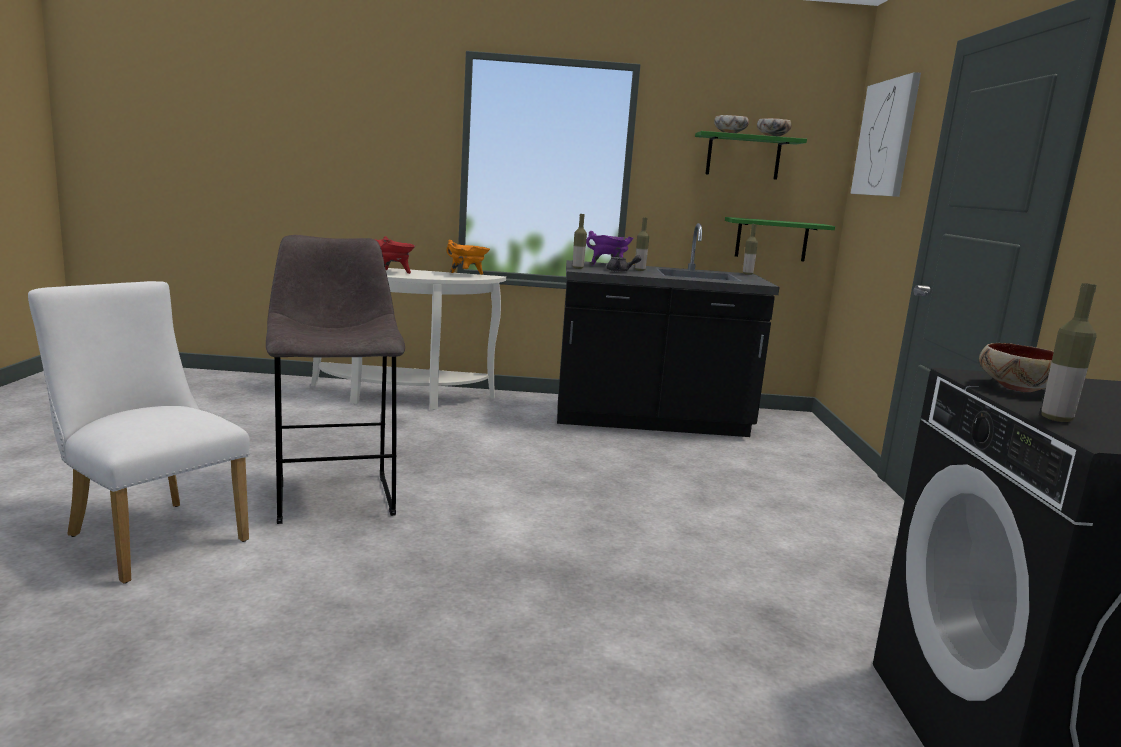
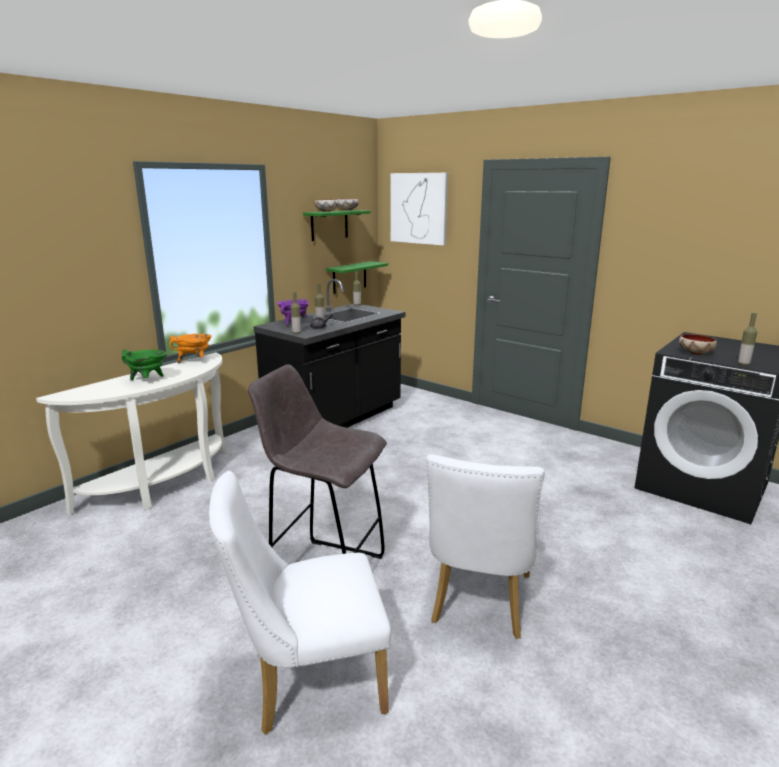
camera: 50 degrees left, 5 degrees up
red cooking pot [374,236,415,274] -> green cooking pot [122,349,167,380]
none -> white chair [426,454,545,639]

